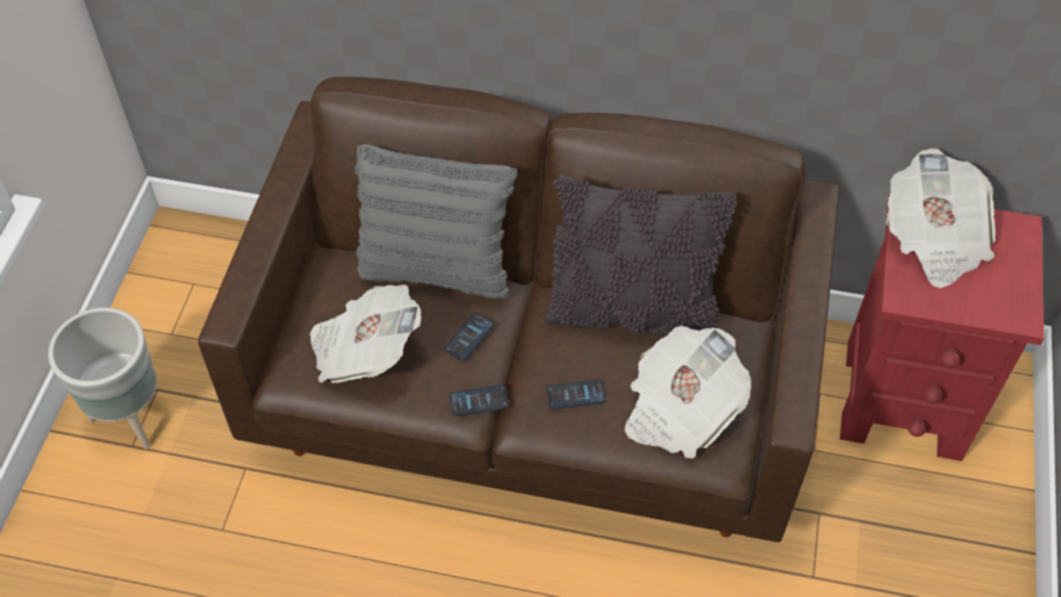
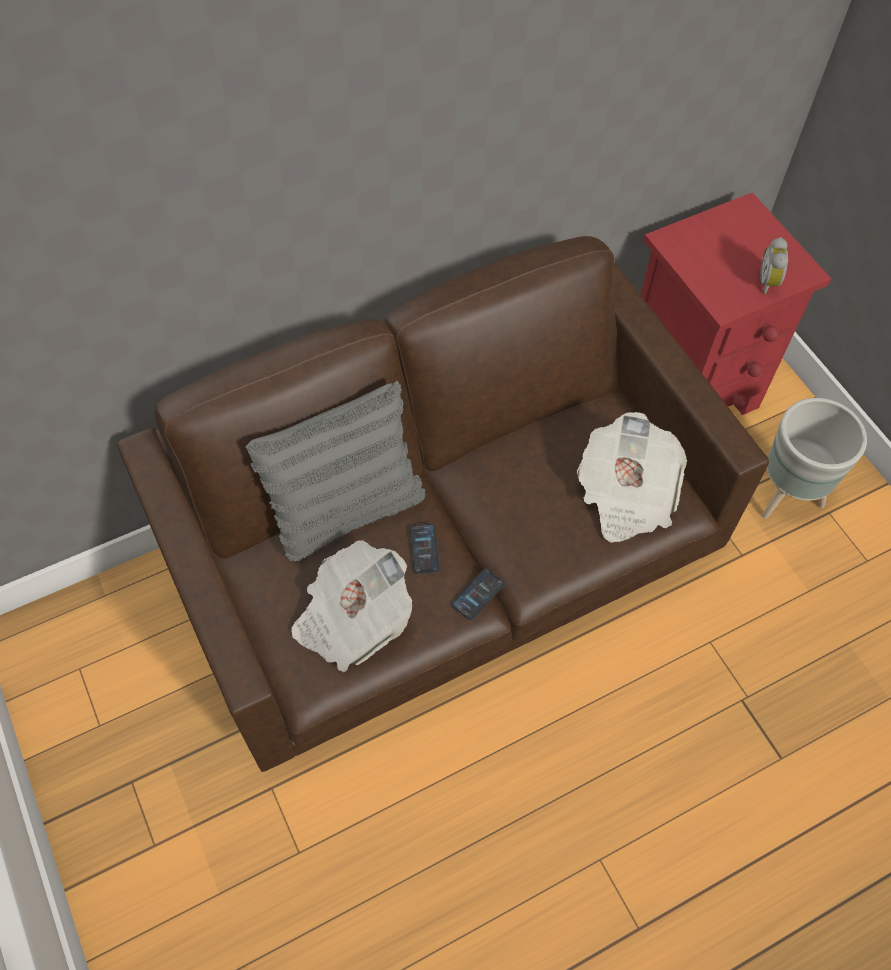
camera: 40 degrees left, 5 degrees up
grey planter [48,307,158,449] -> grey planter moved to [762,398,867,519]
black pillow [545,175,737,336] -> none
phone [547,379,606,409] -> none
newspaper [886,148,996,288] -> none
none -> alarm clock [760,237,788,294]

